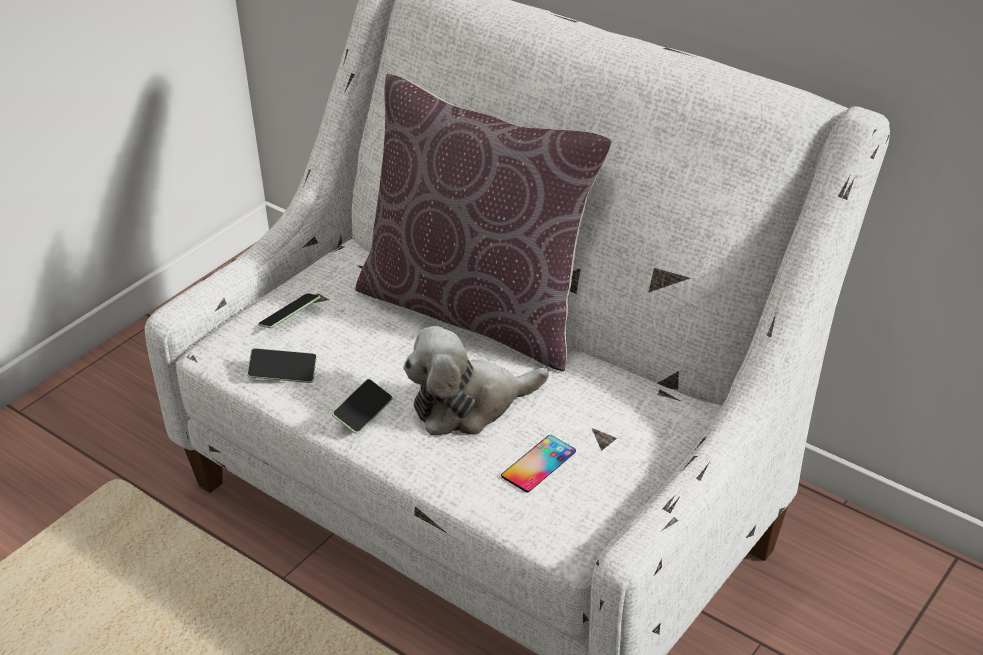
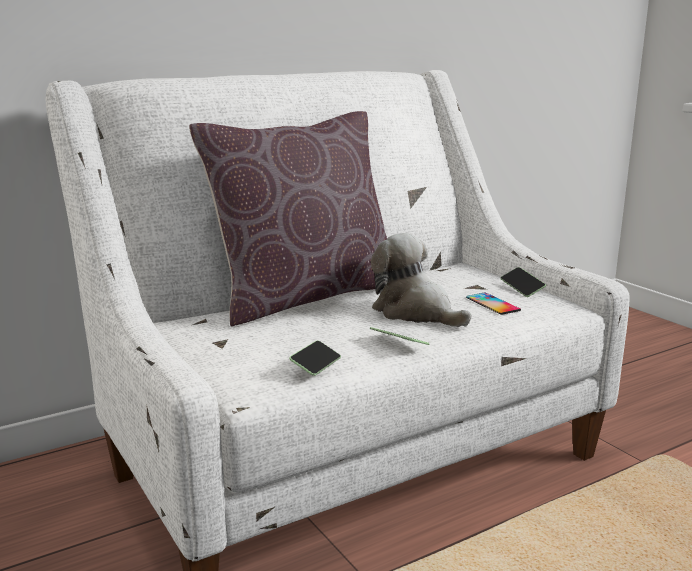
camera: 70 degrees left, 20 degrees down
phone [258,293,321,328] -> phone moved to [500,267,546,297]
plush toy [403,326,549,436] -> plush toy turned 135 degrees clockwise [371,233,471,327]

